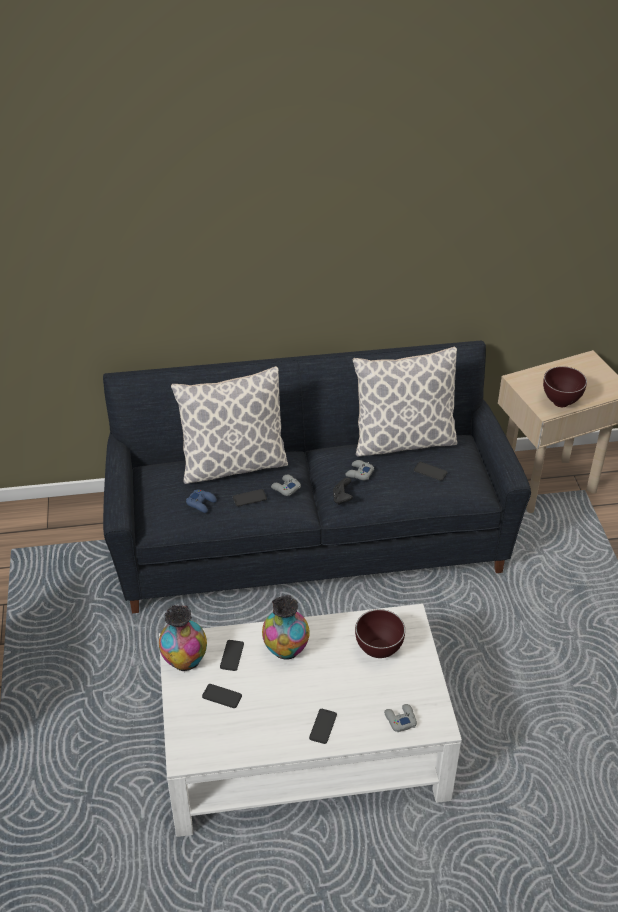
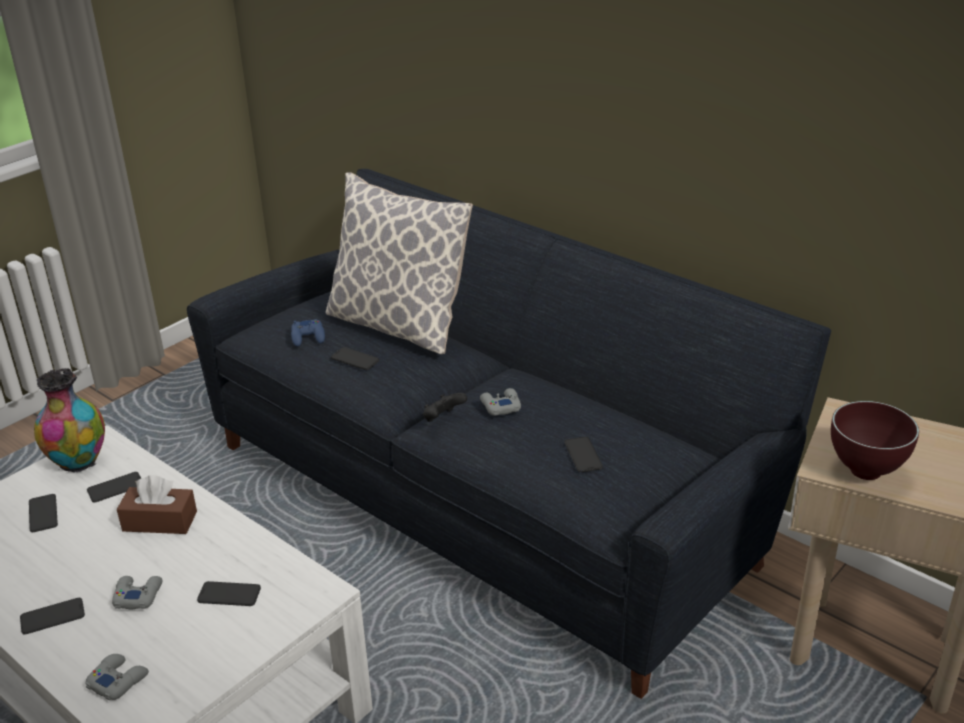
camera: 50 degrees right, 10 degrees down
vase [262,595,310,660] -> brown tissue box [117,475,197,534]
grey game controller [271,474,301,496] -> grey game controller moved to [112,576,163,609]
pillow [353,347,457,457] -> none
brown bowl [355,609,405,658] -> phone [197,581,261,606]

